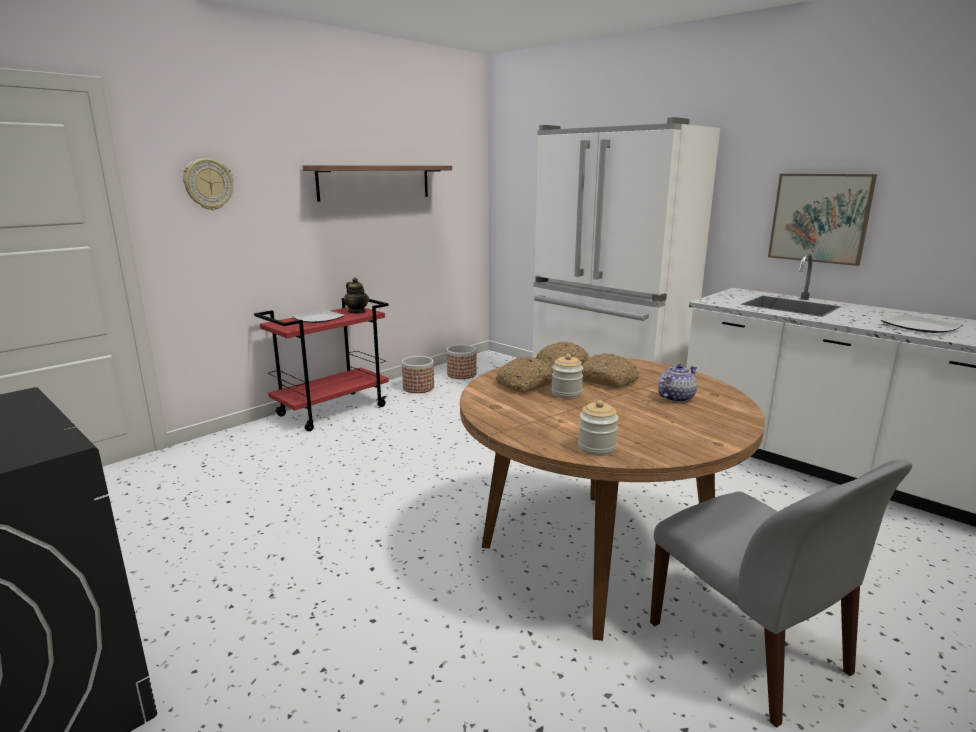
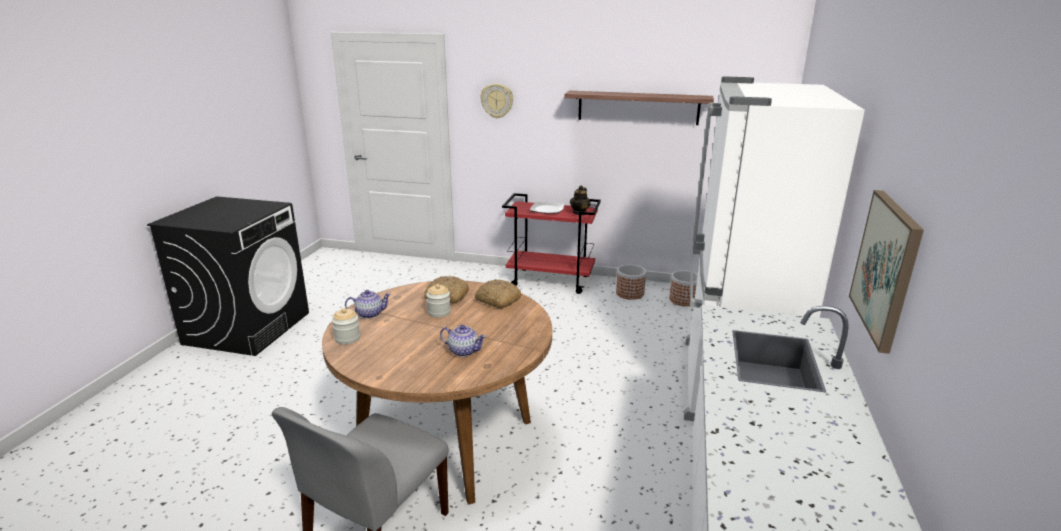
camera: 60 degrees right, 5 degrees up
bread [582,353,639,388] -> none
plate [881,314,963,333] -> none
none -> teapot [345,290,391,318]

